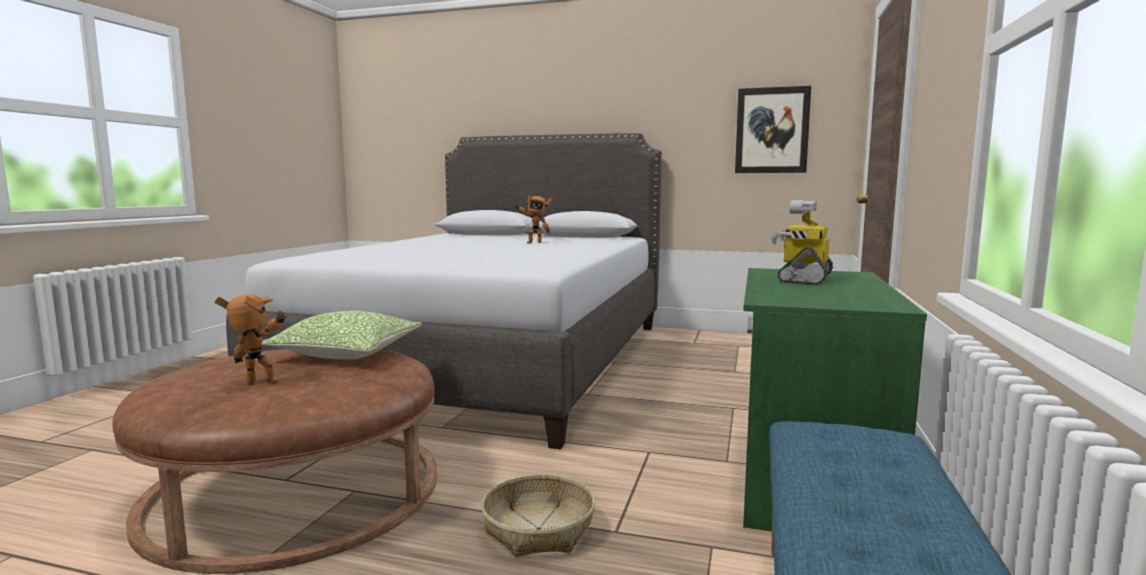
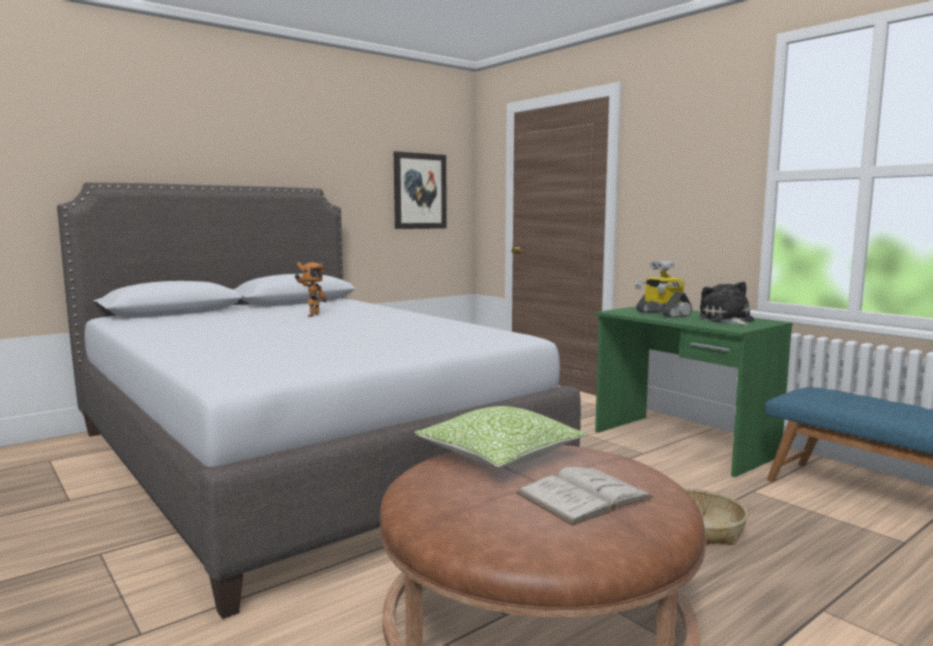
camera: 55 degrees left, 0 degrees up
toy robot [215,295,287,384] -> white book [516,467,654,525]
none -> plush toy [699,282,754,326]

